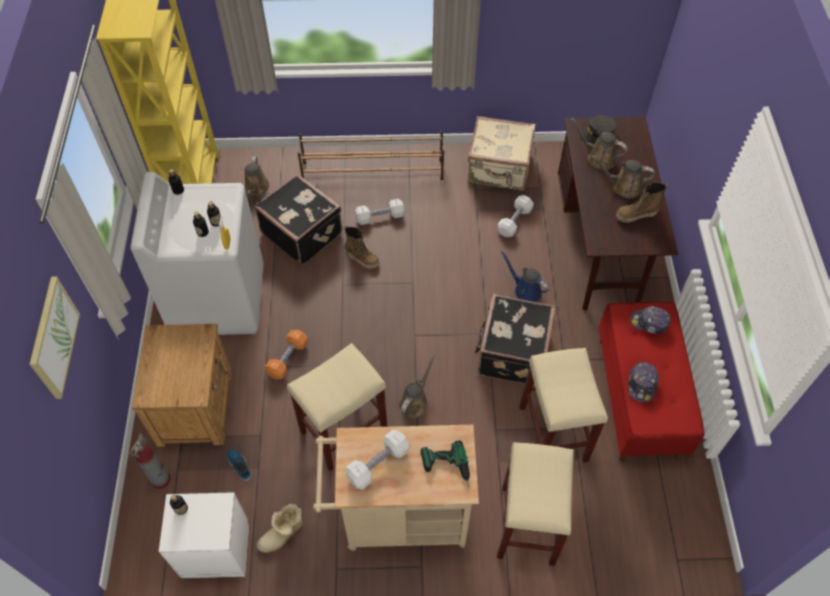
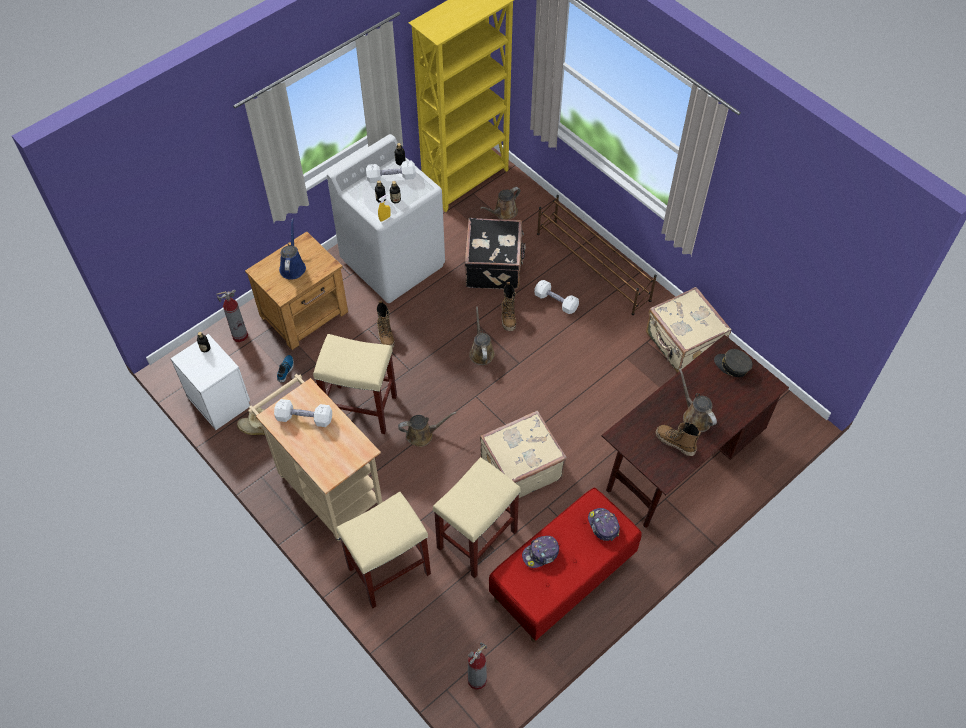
camera: 50 degrees right, 0 degrees up
picture [29,276,80,399] -> none
orange dumbbell [265,330,308,379] -> boot [377,300,395,349]
power drill [421,440,470,490] -> none
black suitcase [475,294,556,386] -> beige suitcase [480,410,567,498]
white dumbbell [497,195,534,237] -> white dumbbell moved to [366,161,416,183]
blue watering can [500,250,549,302] -> blue watering can moved to [279,218,306,280]
brown watering can [571,118,628,170] -> brown watering can moved to [469,306,495,365]
none -> fire extinguisher [468,642,487,690]

